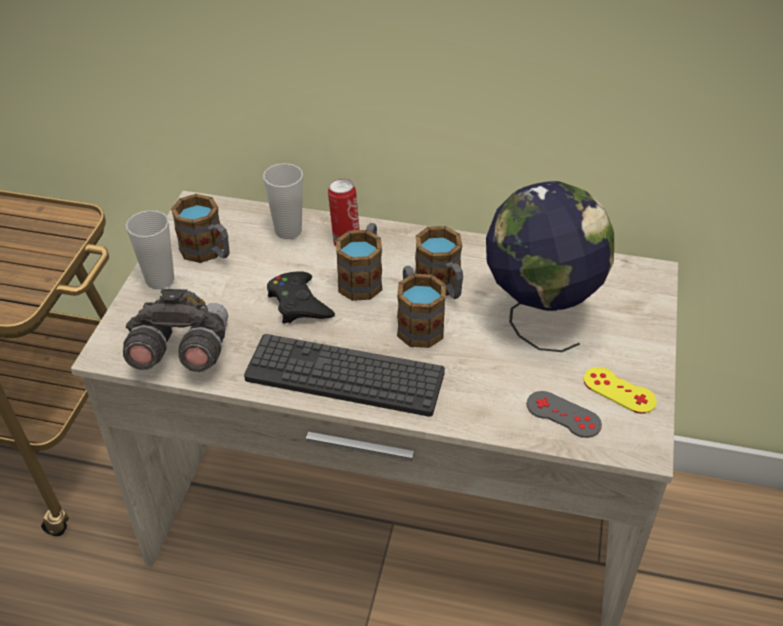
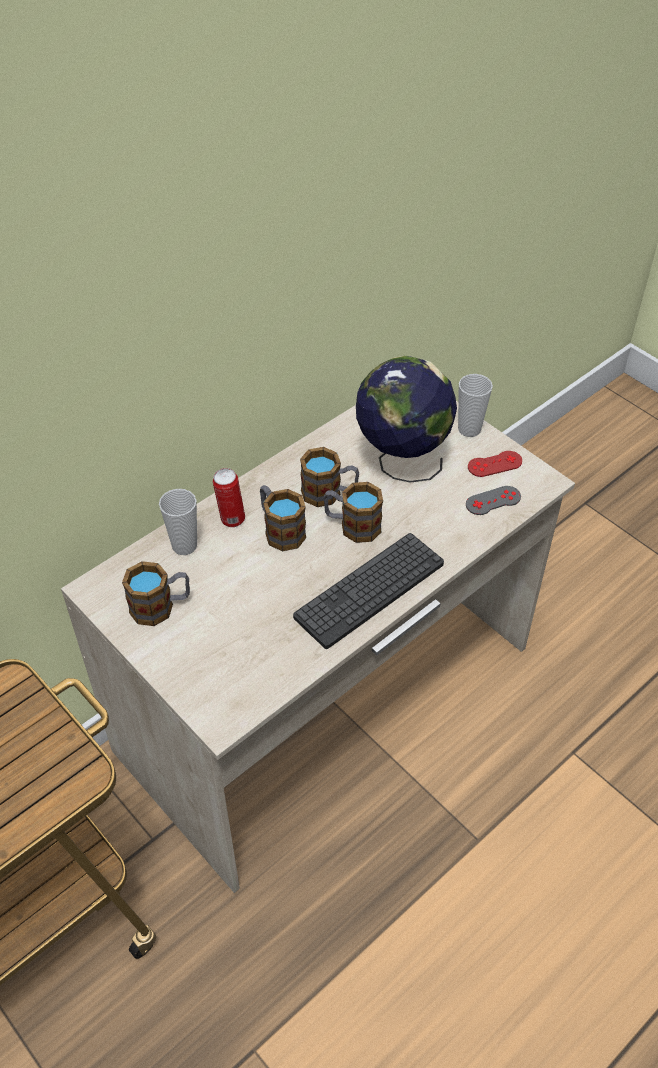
camera: 55 degrees left, 5 degrees up
grey binoculars [123,289,228,372] -> none
cup [126,210,174,289] -> cup moved to [458,374,493,437]
black game controller [267,271,335,324] -> none
yellow game controller [583,367,657,414] -> red game controller [468,451,522,477]

